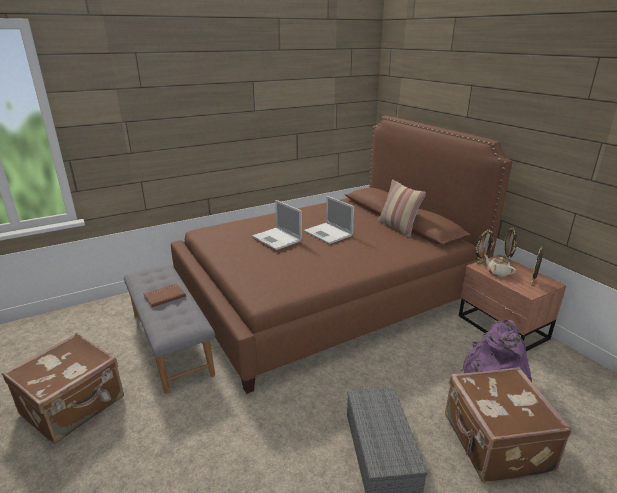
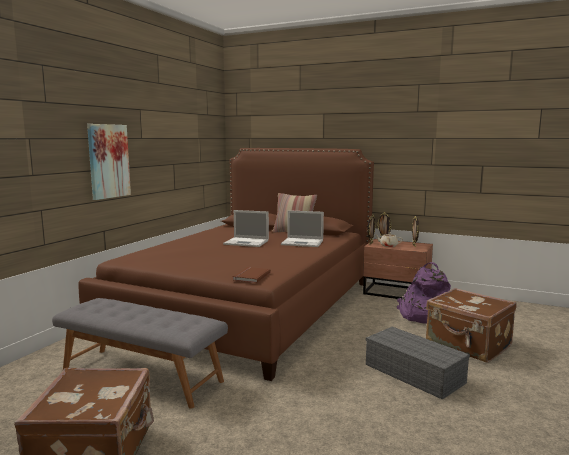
camera: 35 degrees left, 15 degrees down
brown book [144,283,186,307] -> brown book moved to [233,267,271,283]
laptop [252,200,302,250] -> laptop moved to [281,210,324,247]
none -> picture [87,124,131,200]

